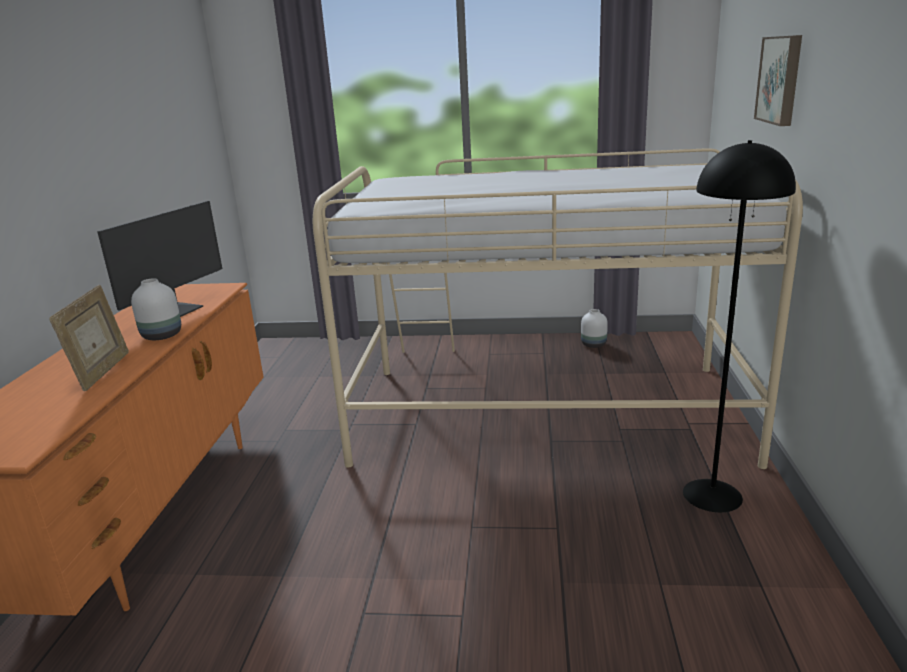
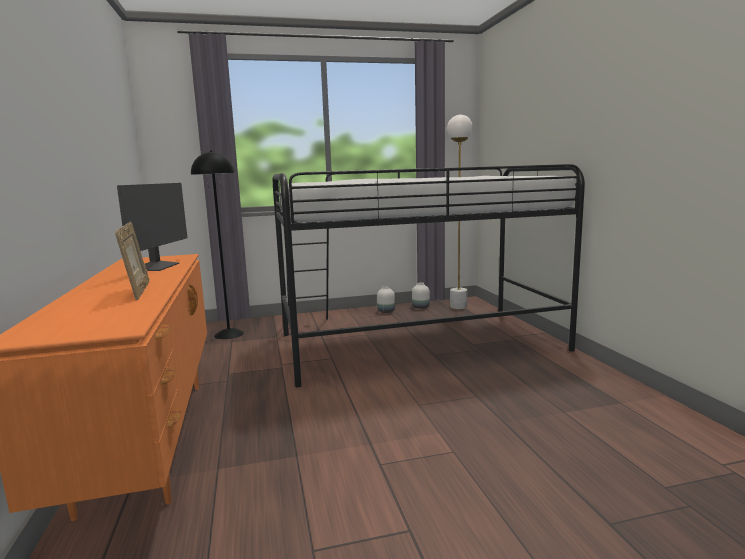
camera: 20 degrees left, 10 degrees down
white vase [131,278,181,340] -> white vase moved to [377,286,395,313]
beige bed [313,148,803,469] -> black bed [273,164,585,388]
black floor lamp [683,140,796,513] -> black floor lamp moved to [191,151,244,339]
picture [754,35,802,126] -> none
none -> white floor lamp [447,115,473,309]

